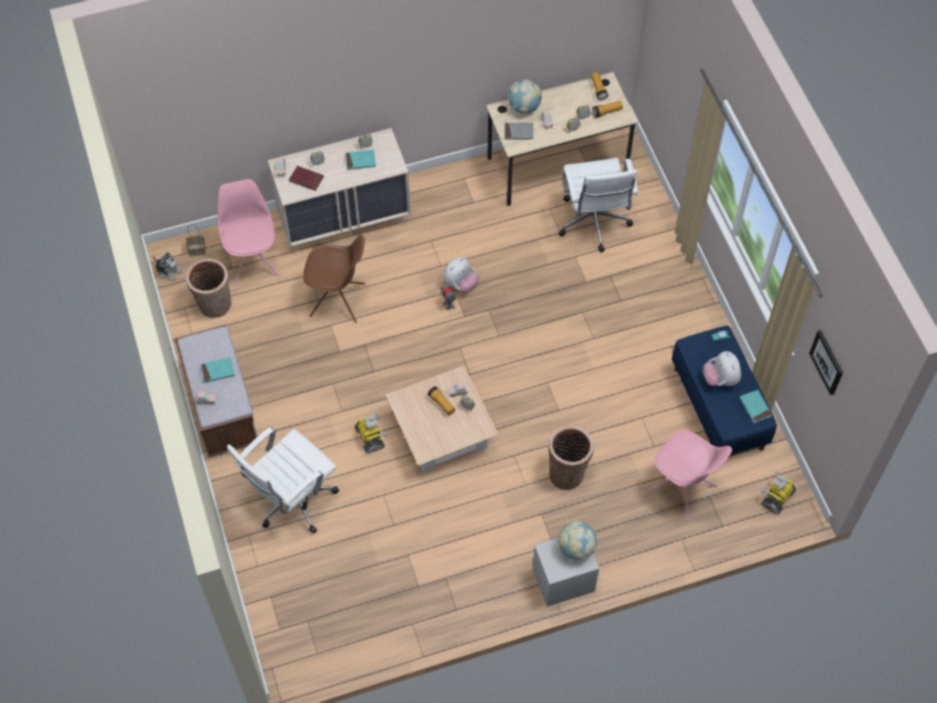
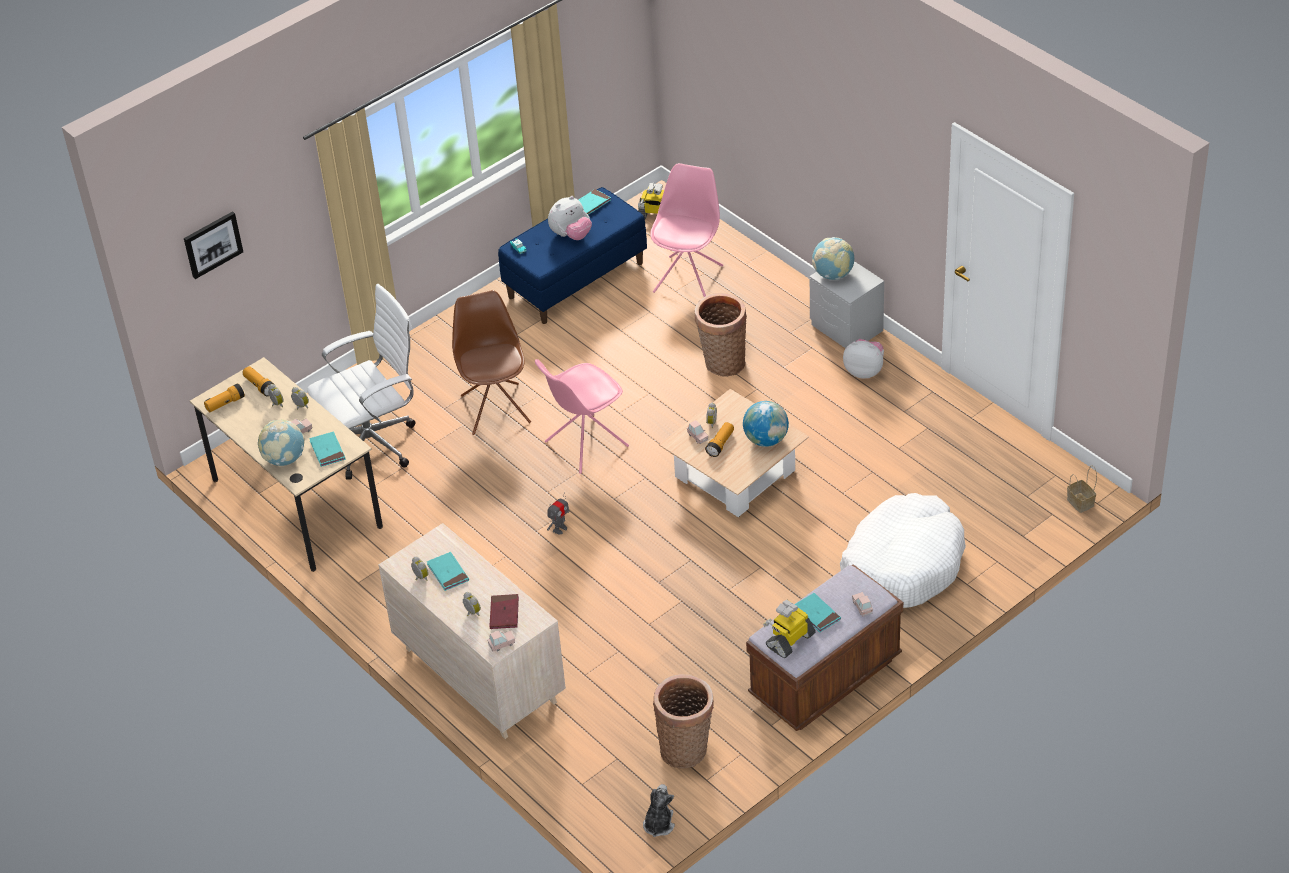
camera: 110 degrees left, 15 degrees down
basket [186,224,206,256] -> basket moved to [1067,465,1097,513]
pink chair [217,179,281,286] -> pink chair moved to [535,359,629,474]
white office chair [227,427,339,533] -> white dog bed [840,493,966,608]
brown chair [303,235,365,323] -> brown chair moved to [452,290,531,435]
toy robot [355,413,387,454] -> toy robot moved to [763,600,816,658]
plush toy [443,257,479,293] -> plush toy moved to [843,339,884,379]
grey book [505,123,533,140] -> turquoise book [309,432,346,467]
picture [809,330,843,395] -> picture moved to [184,211,243,279]
none -> globe [743,401,789,447]

